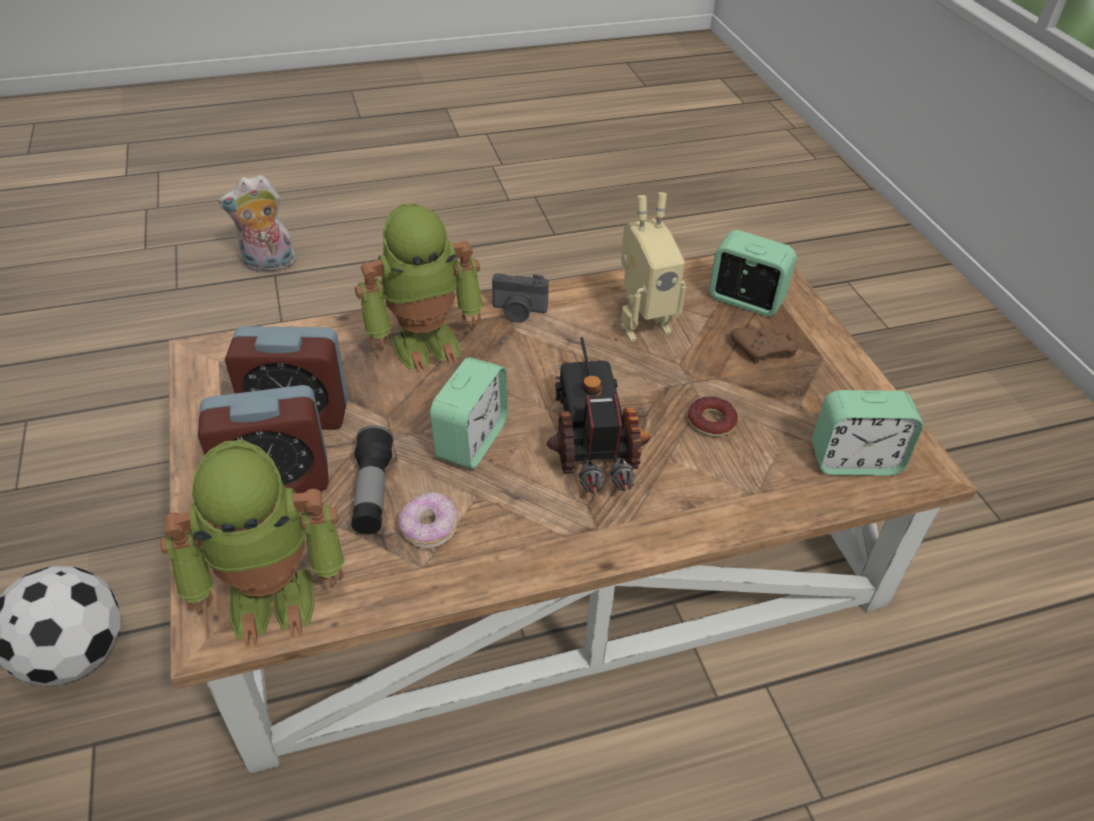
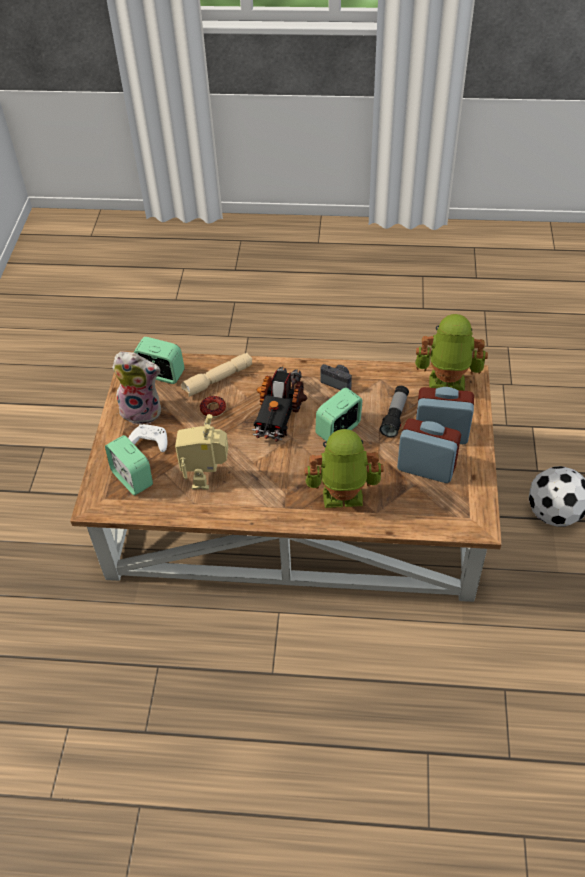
camera: 155 degrees left, 5 degrees up
plush toy [218,175,296,273] -> plush toy moved to [112,352,161,425]
donut [399,492,457,548] -> none
camera [492,273,549,323] -> camera moved to [320,364,352,390]
toy robot [620,192,686,342] -> toy robot turned 90 degrees counterclockwise [175,414,228,490]
brown game controller [730,319,799,364] -> white game controller [128,424,167,452]
none -> beige flashlight [181,353,252,397]

